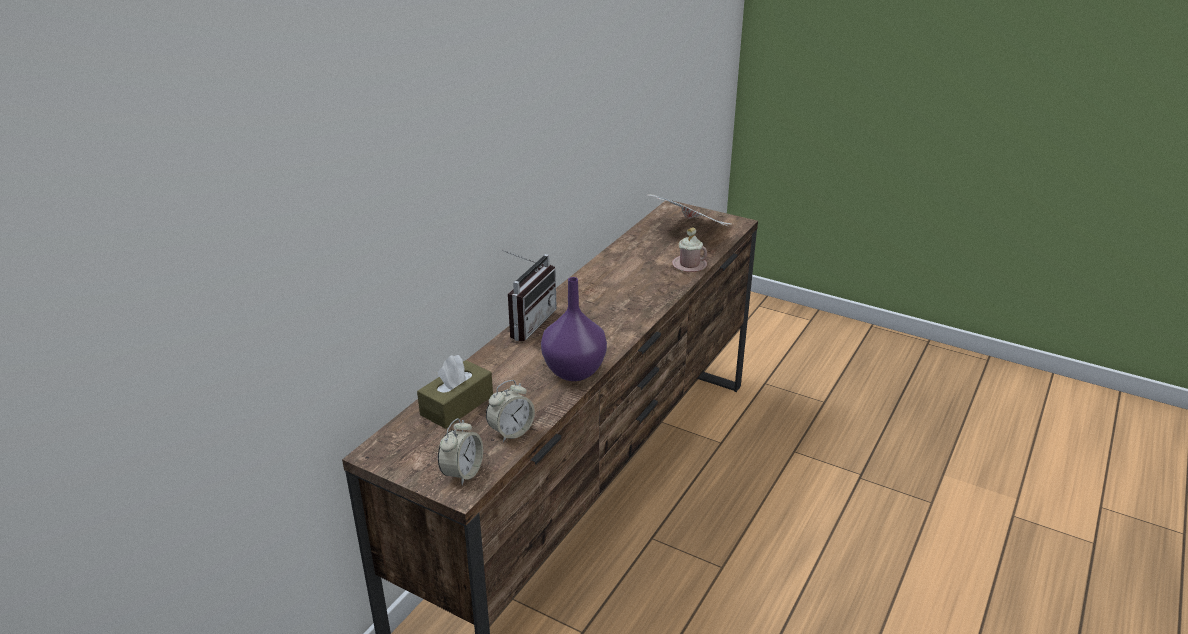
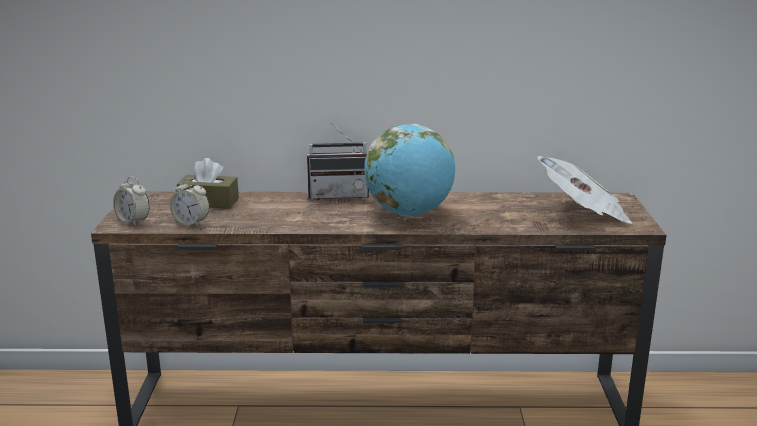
camera: 60 degrees right, 10 degrees down
alarm clock [438,418,483,485] -> alarm clock turned 45 degrees clockwise [113,177,149,226]
purple vase [541,277,607,381] -> none
pink mug [672,227,707,272] -> none
none -> globe [364,124,455,216]

